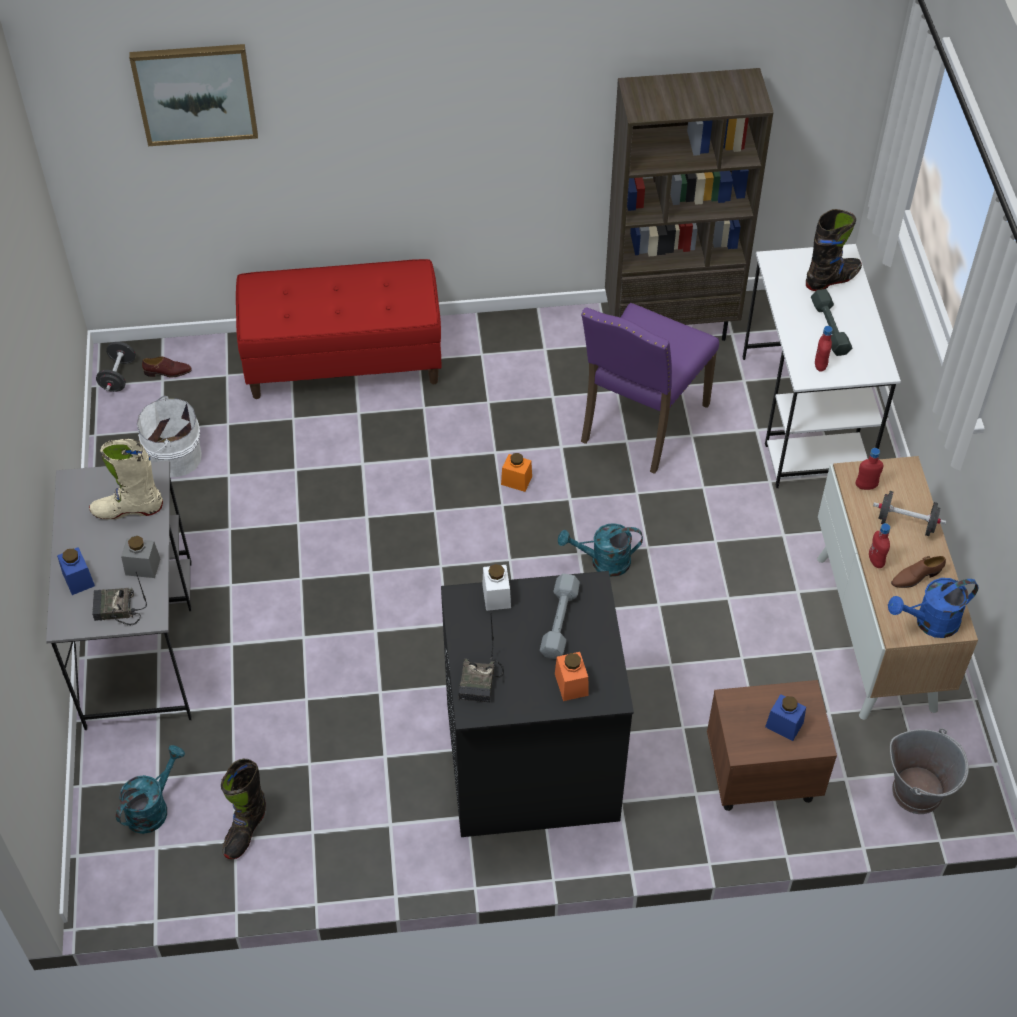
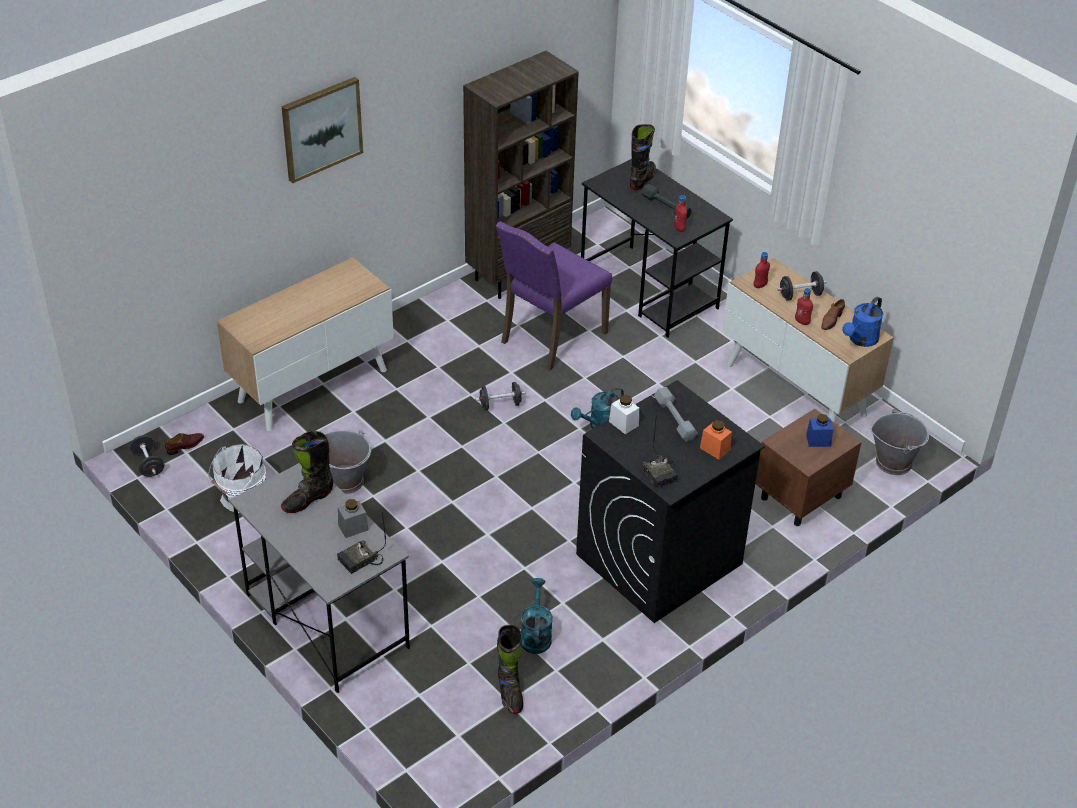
camera: 35 degrees left, 10 degrees down
blue jar [57,547,95,595] -> none
beige boot [89,439,163,520] -> black boot [281,431,333,513]
turquoise watering can [116,745,185,834] -> turquoise watering can moved to [521,578,553,654]
picture [129,44,258,146] -> picture moved to [281,77,363,183]
red bench [236,259,442,399] -> cabinet [217,257,394,431]
orange jar [501,453,532,492] -> black dumbbell [475,382,525,410]
purple chair [581,303,719,474] -> purple chair turned 45 degrees clockwise [496,221,612,371]
white desk [742,244,901,488] -> black desk [581,159,733,338]
none -> grey bucket [325,430,372,494]

